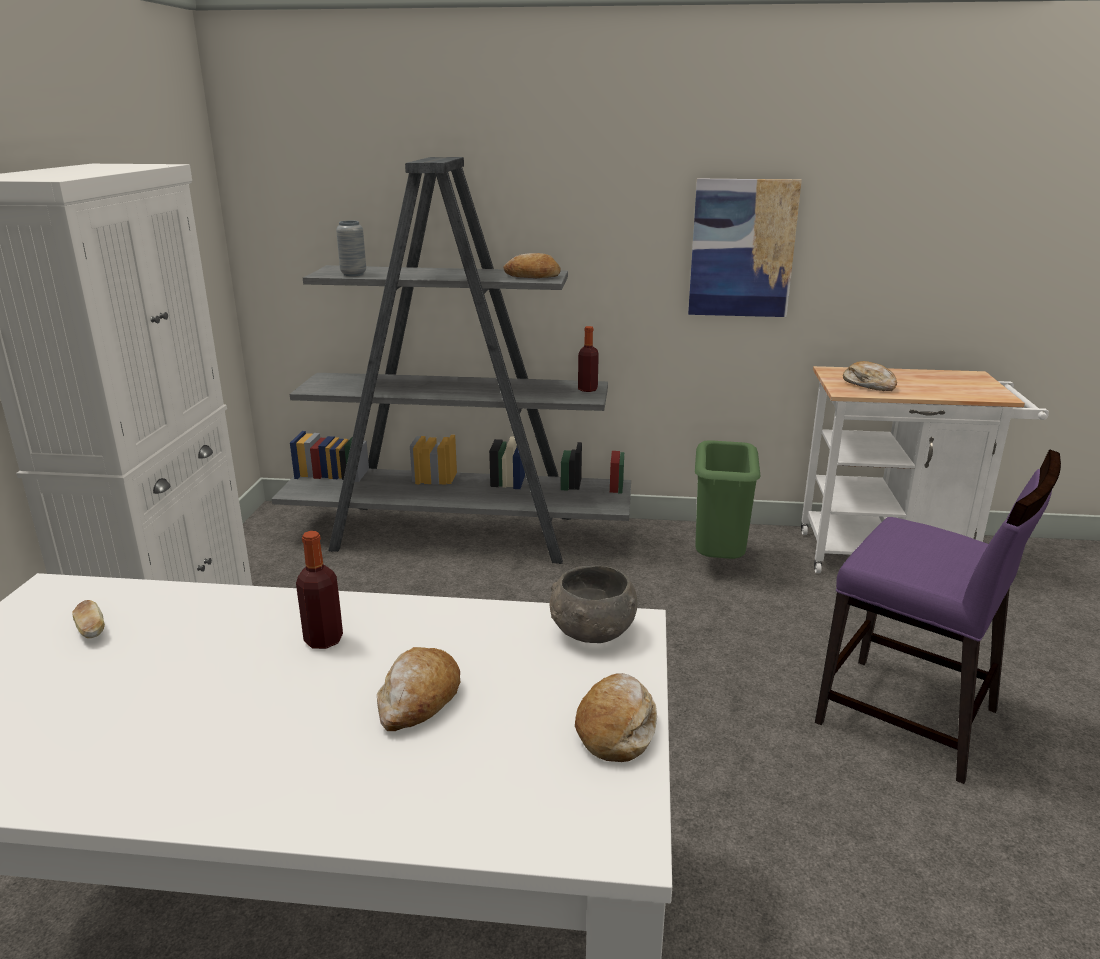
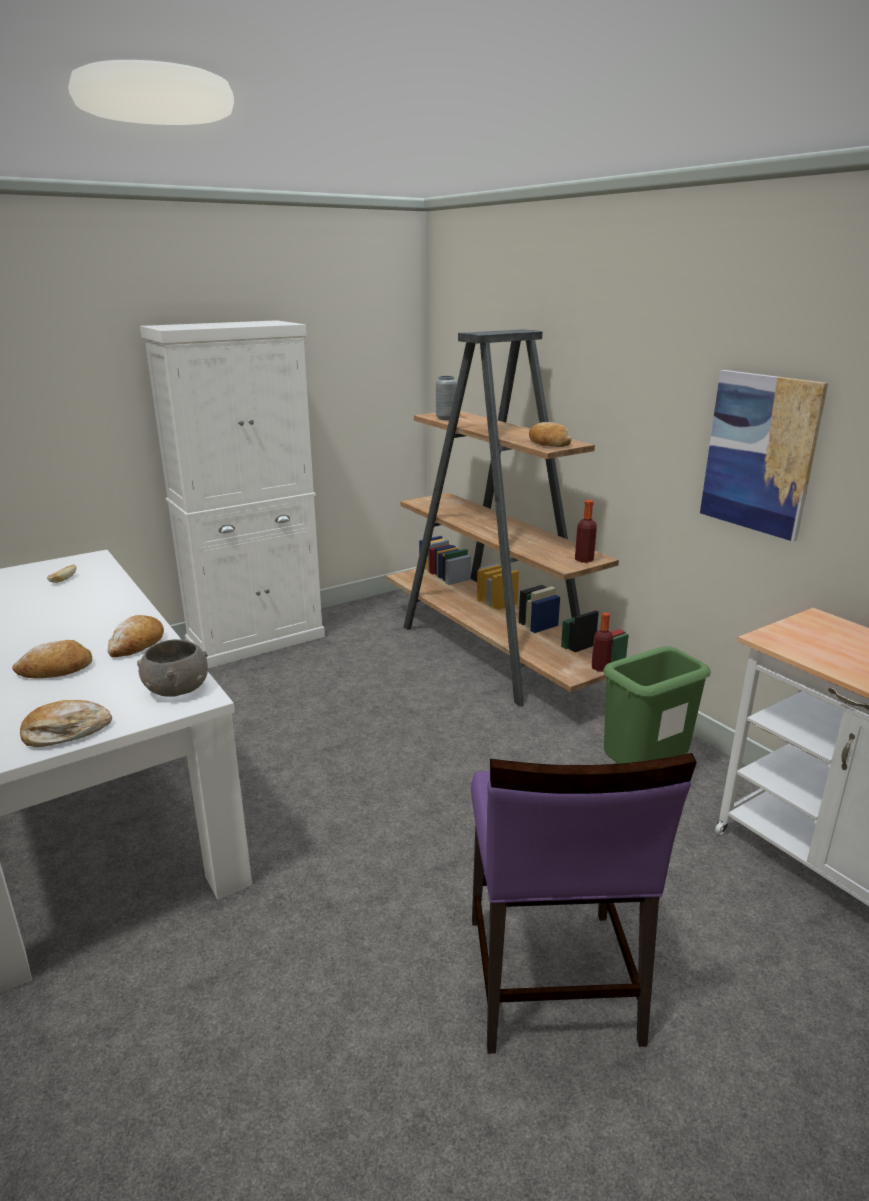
camera: 50 degrees right, 0 degrees up
grey bookcase [272,157,631,564] -> brown bookcase [386,329,629,707]
bottle [296,531,343,649] -> bottle moved to [592,612,613,672]
bread [843,361,897,391] -> bread moved to [108,615,164,657]

